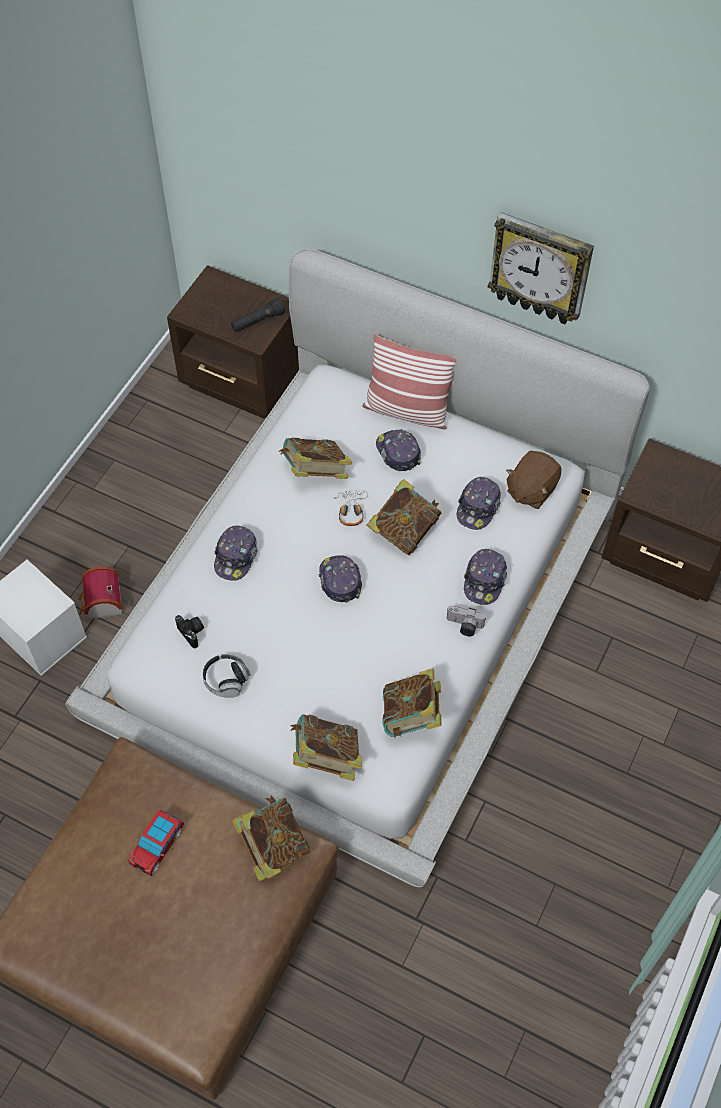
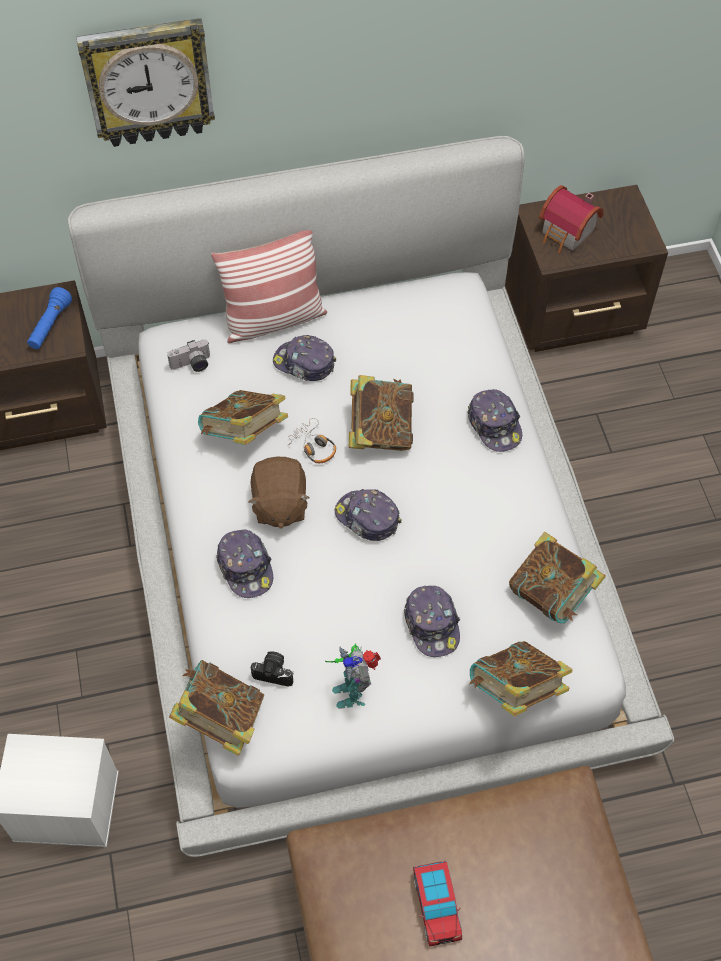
camera: 40 degrees left, 0 degrees up
toy house [78,567,123,619] -> toy house moved to [539,185,604,253]
headphones [203,654,251,698] -> toy robot [325,643,381,709]
black flashlight [231,298,285,332] -> blue flashlight [27,287,72,349]
book [232,796,311,881] -> book moved to [169,660,264,756]
camera [447,606,486,636] -> camera moved to [167,340,210,372]
cap [457,477,501,530] -> cap moved to [404,586,460,657]
wall clock [487,212,594,324] -> wall clock moved to [76,18,215,147]
brown plush toy [506,451,562,509] -> brown plush toy moved to [248,457,310,529]

